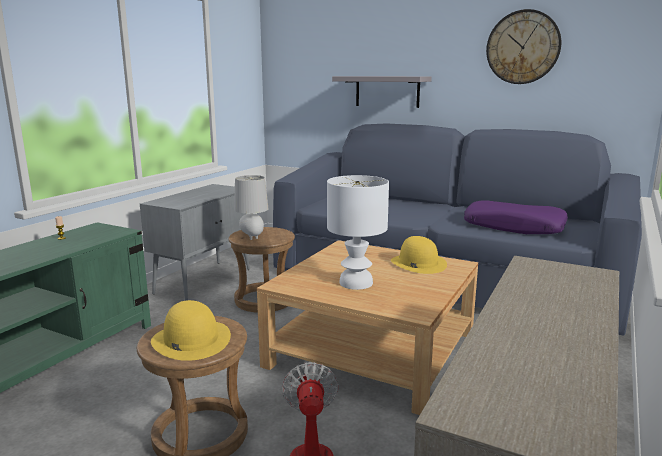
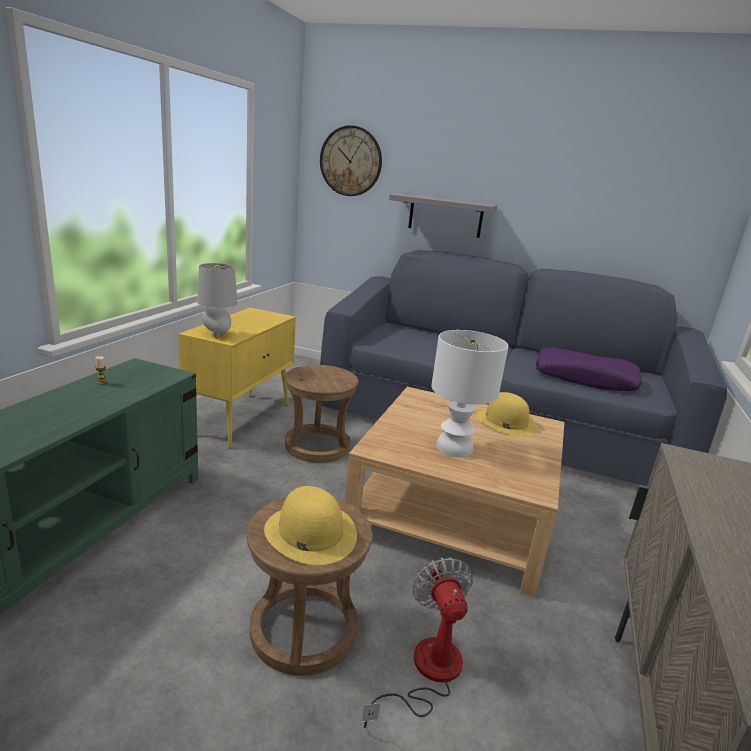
camera: 10 degrees left, 5 degrees up
grey cabinet [140,184,250,301] -> yellow cabinet [178,308,296,448]
grey table lamp [234,175,268,240] -> grey table lamp moved to [197,263,237,338]
wall clock [486,9,561,84] -> wall clock moved to [320,125,382,196]

